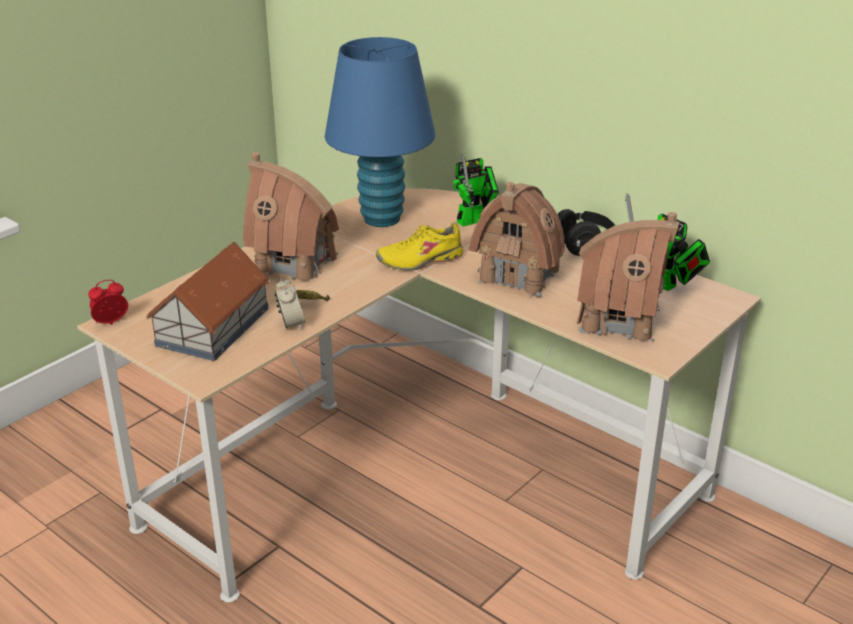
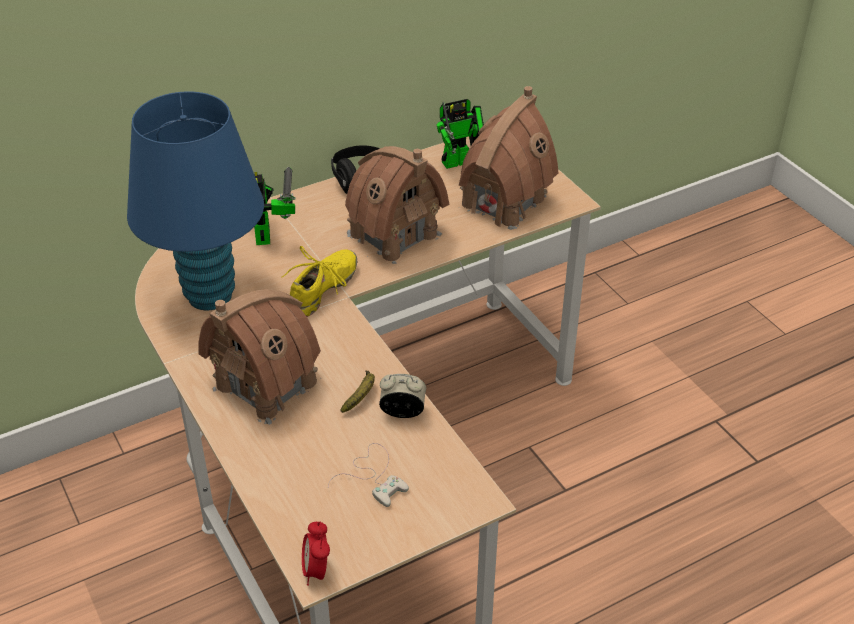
camera: 70 degrees left, 10 degrees up
toy house [146,242,269,361] -> white game controller [328,443,409,507]
yellow shoe [376,222,463,271] -> yellow shoe turned 150 degrees counterclockwise [281,246,358,317]

